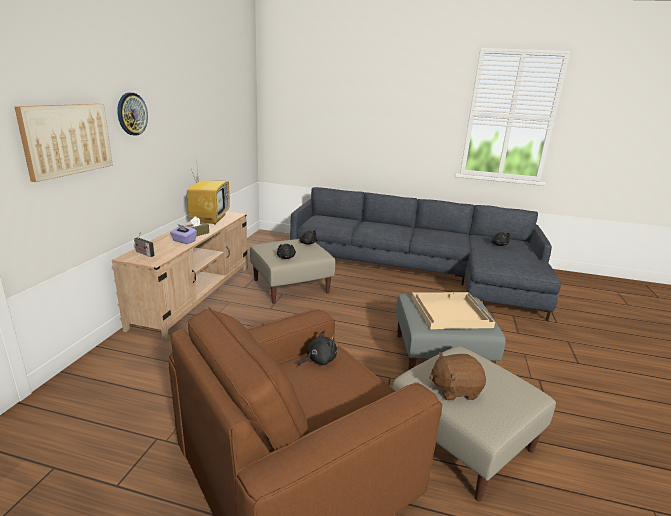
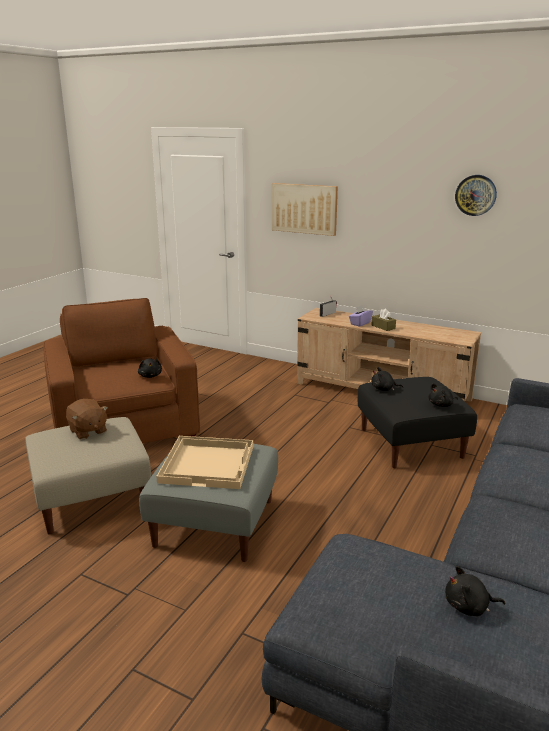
camera: 105 degrees right, 0 degrees up
wall clock [117,93,148,136] -> wall clock moved to [455,175,497,216]
television [187,168,230,225] -> none
beige ottoman [250,239,335,304] -> black ottoman [358,377,477,468]
brown plush toy [429,352,486,401] -> brown plush toy turned 135 degrees clockwise [66,399,108,440]

